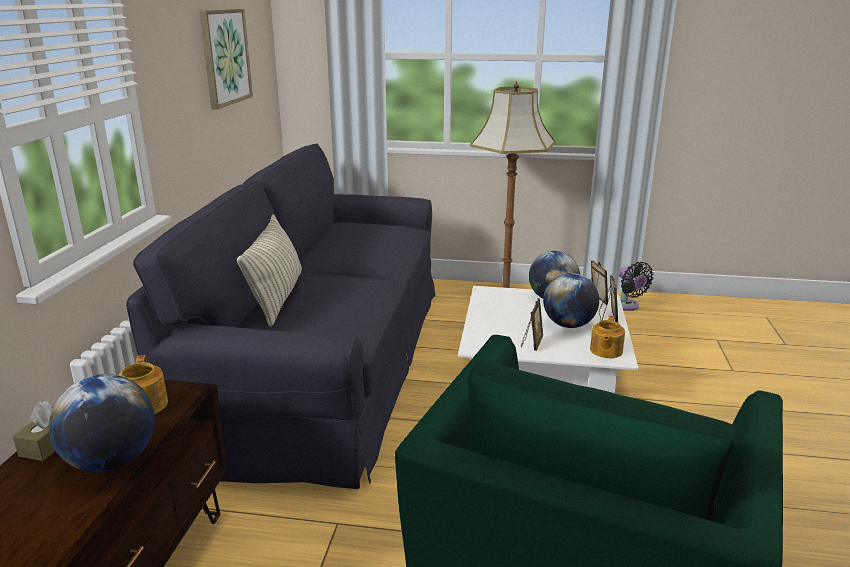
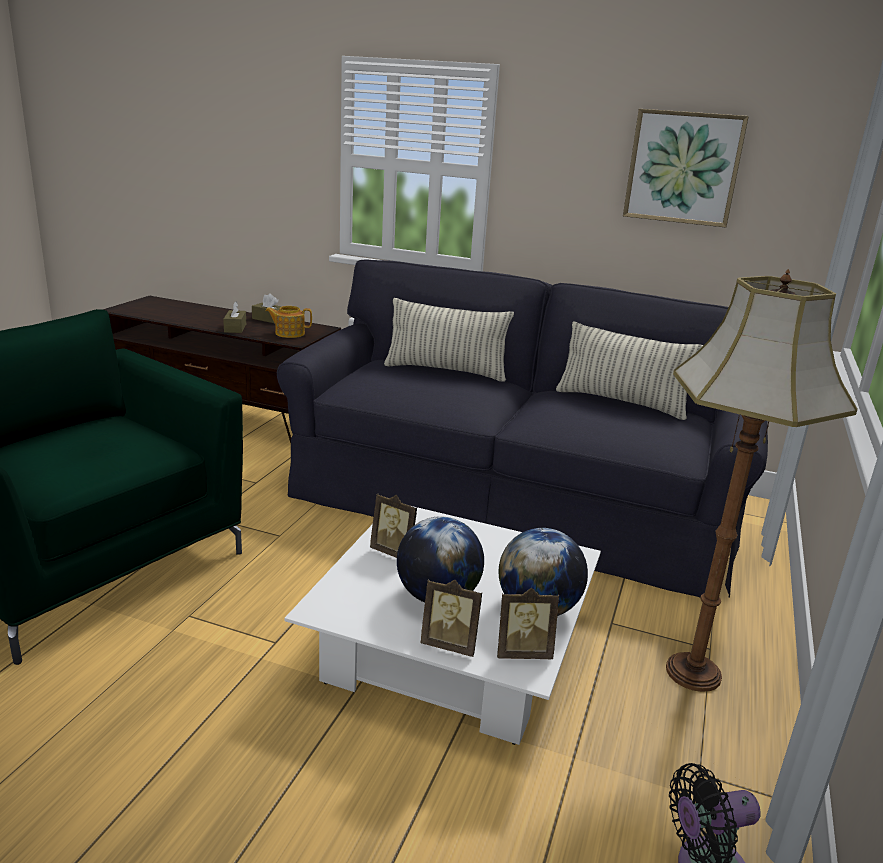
camera: 100 degrees right, 0 degrees up
globe [49,374,155,472] -> brown tissue box [223,301,246,333]
teapot [590,316,625,358] -> none
none -> pillow [556,321,703,420]

